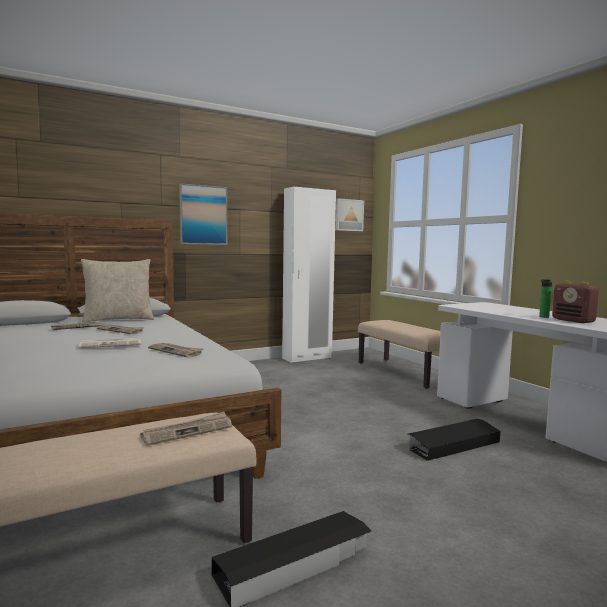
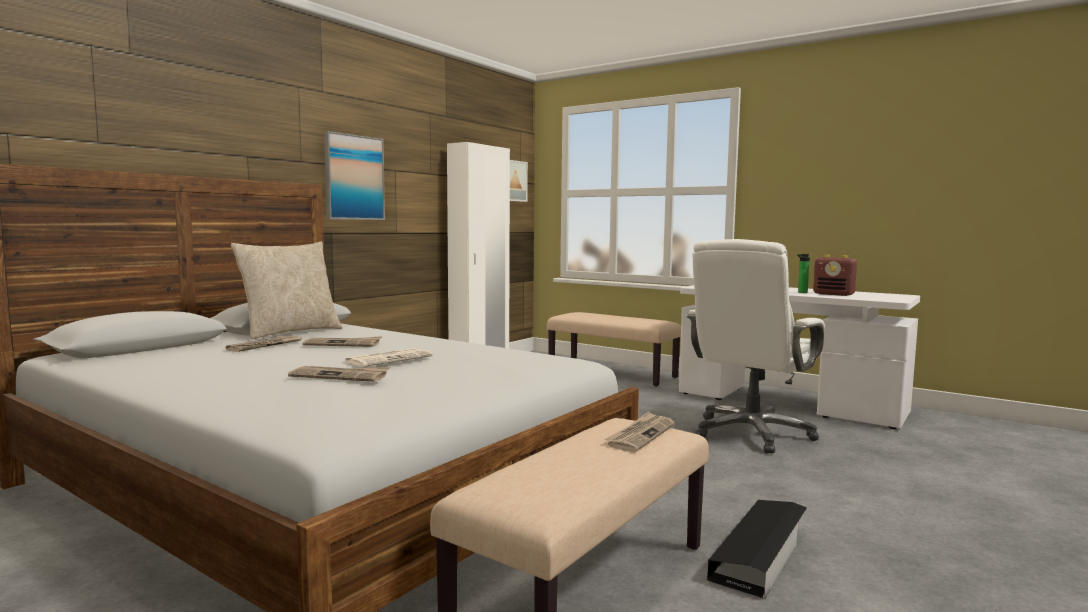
camera: 25 degrees left, 0 degrees up
newspaper [148,343,203,358] -> newspaper moved to [288,366,390,382]
black storage box [408,419,500,461] -> white office chair [686,239,825,454]

